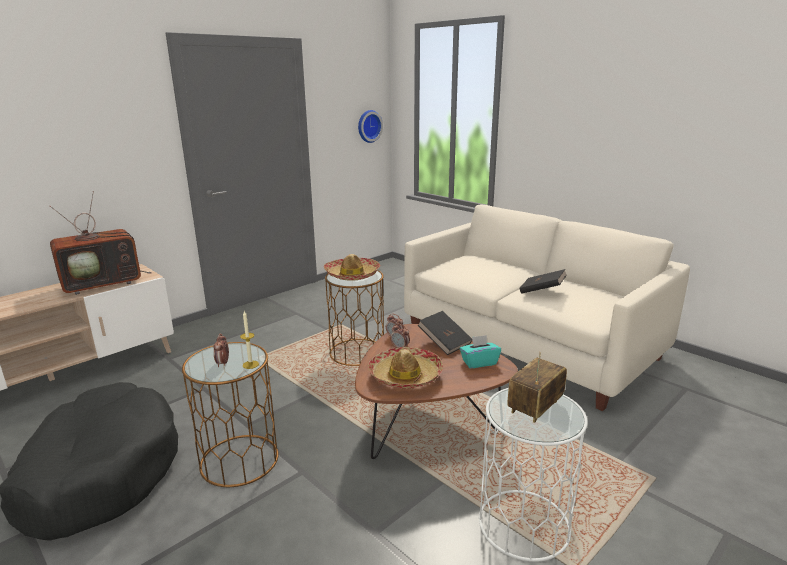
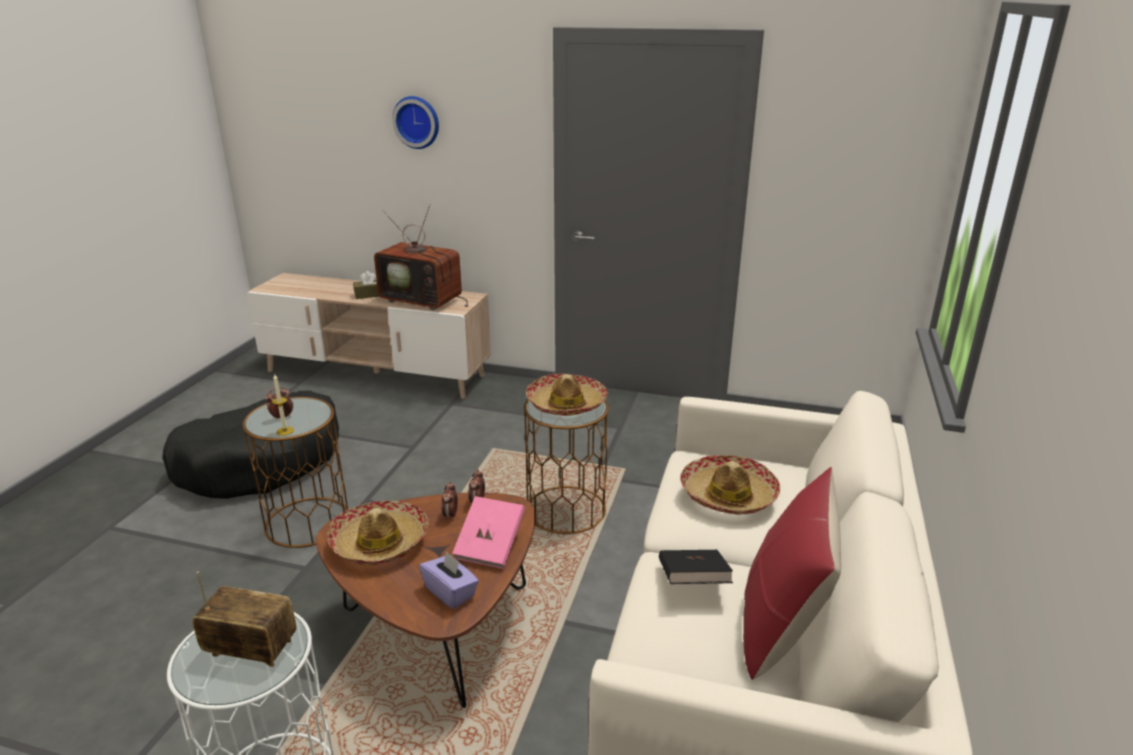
camera: 60 degrees right, 5 degrees up
wall clock [358,110,383,143] -> wall clock moved to [392,96,439,149]
black book [418,311,472,355] -> pink book [452,496,525,569]
turquoise tissue box [460,335,501,368] -> purple tissue box [419,551,479,609]
none -> brown tissue box [353,271,380,299]
none -> hat [680,455,780,515]
none -> red pillow [743,467,841,680]

